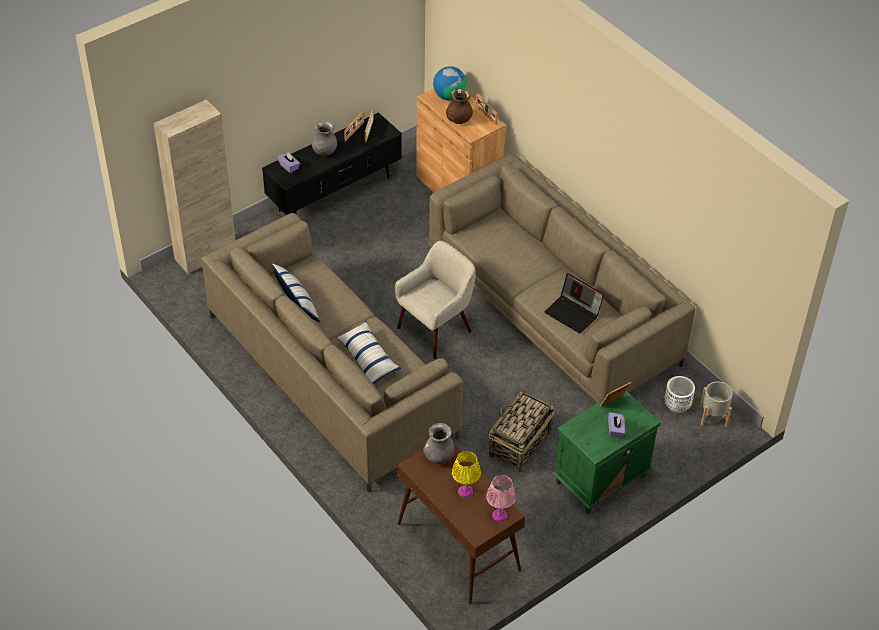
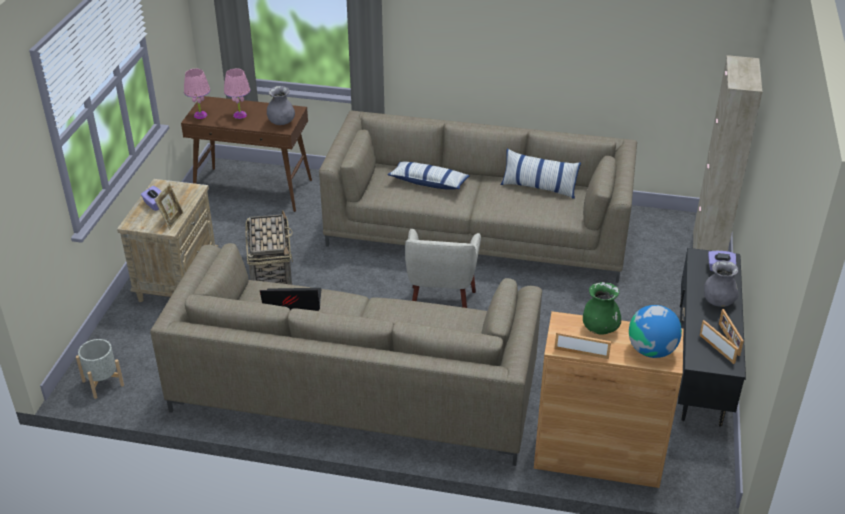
camera: 140 degrees right, 10 degrees down
brown vase [446,88,473,124] -> green vase [583,282,621,335]
yellow table lamp [452,451,481,498] -> pink table lamp [224,68,250,119]
green nightstand [552,391,661,514] -> beige nightstand [117,179,218,302]
white planter [664,376,695,413] -> none

